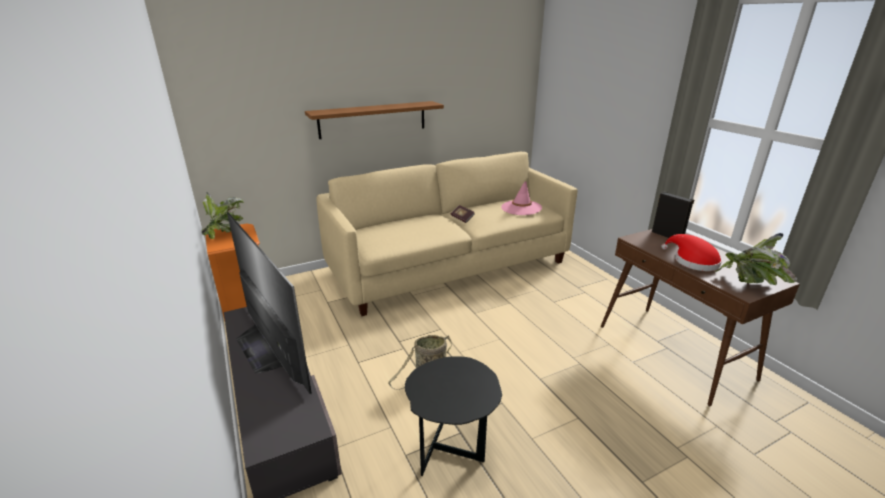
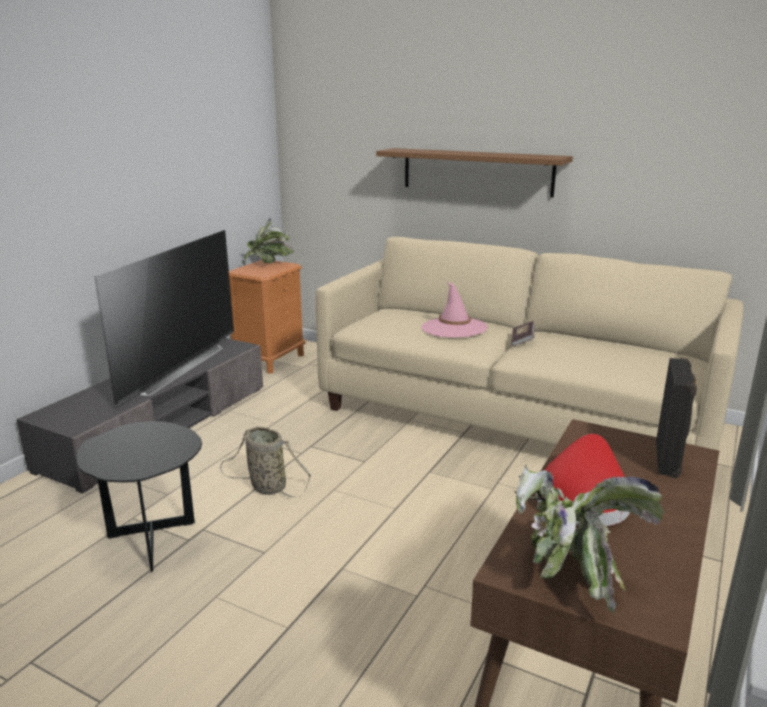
camera: 55 degrees right, 5 degrees down
pink hat [501,181,542,215] -> pink hat moved to [421,282,488,338]

